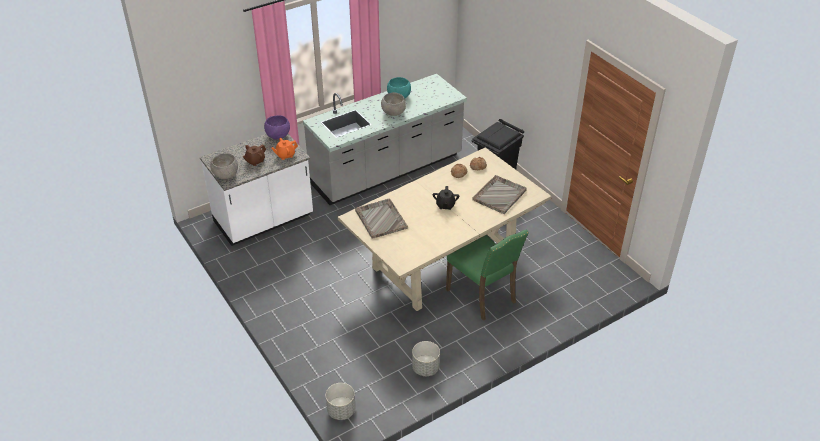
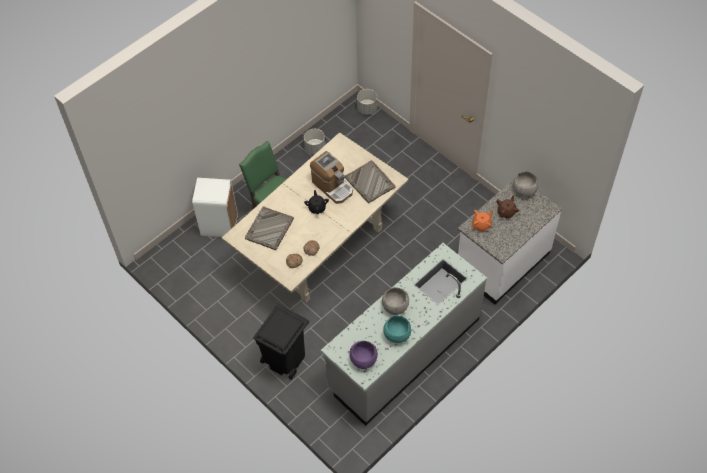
camera: 170 degrees right, 15 degrees up
purple bowl [264,115,290,140] -> purple bowl moved to [350,341,378,369]
none -> white trash can [192,178,238,237]
none -> coffee machine [310,151,353,204]

